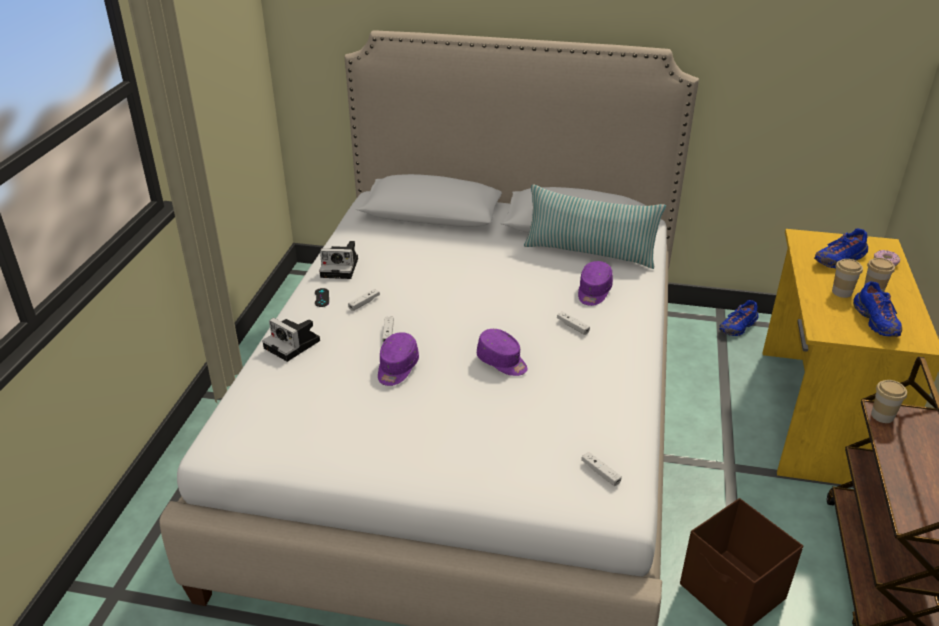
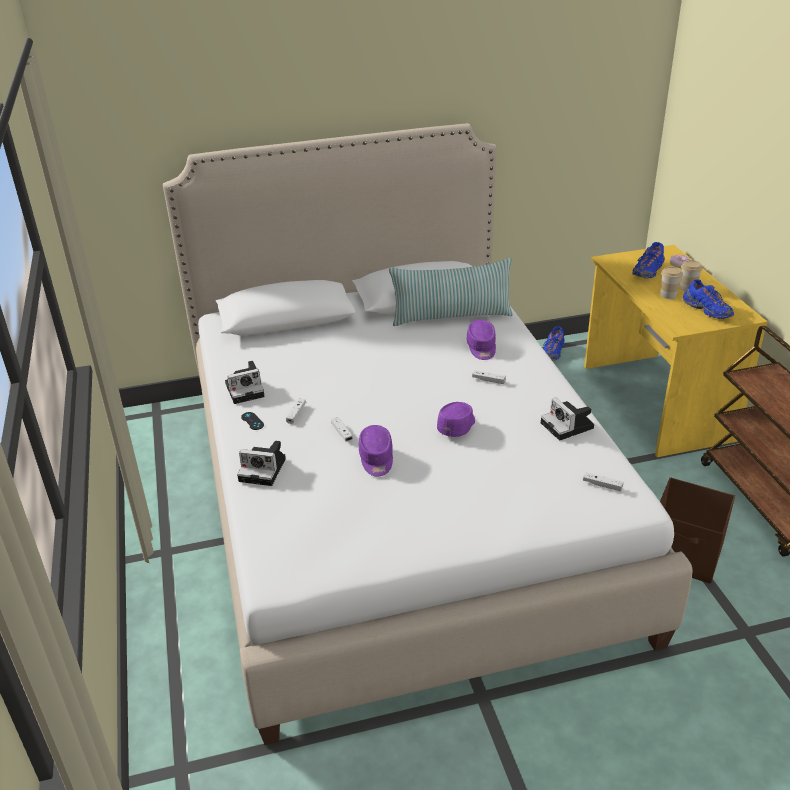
camera: 25 degrees left, 0 degrees up
purple cap [477,329,528,376] -> purple cap turned 75 degrees counterclockwise [437,402,475,437]
cup [871,380,907,423] -> none
none -> camera [541,397,594,441]

